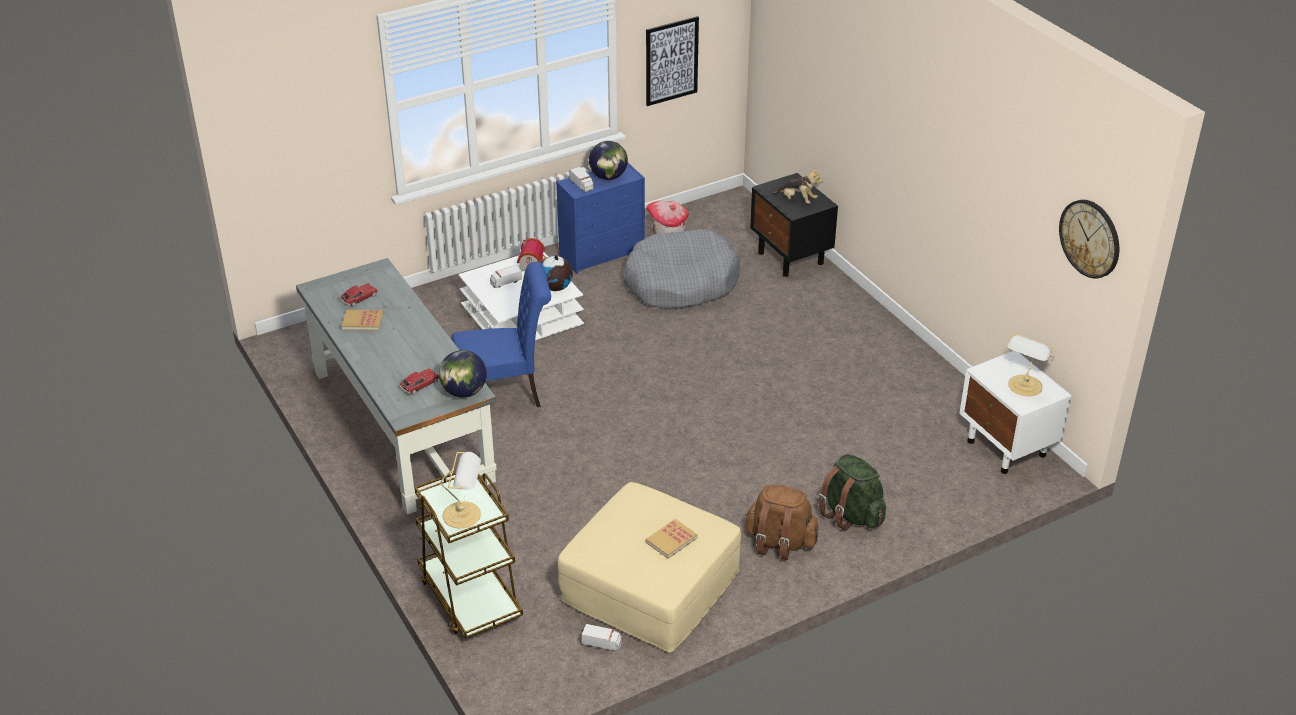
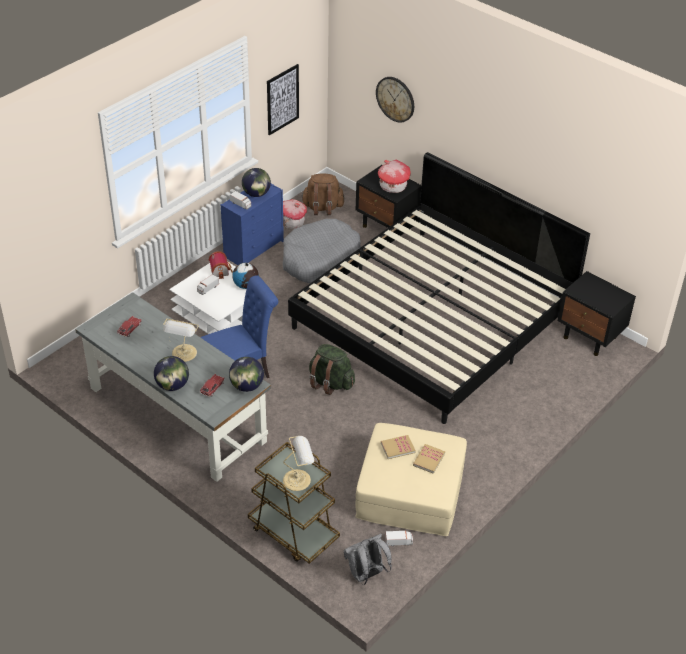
camera: 20 degrees left, 5 degrees up
book [342,310,383,331] -> book moved to [381,435,416,459]
brown backpack [745,485,818,560] -> brown backpack moved to [301,174,345,215]
plush toy [772,167,823,204] -> toy house [378,160,411,193]
green backpack [818,454,886,530] -> green backpack moved to [309,344,355,395]
white nightstand [959,351,1072,474] -> black nightstand [558,271,636,356]
table lamp [1007,333,1057,396] -> table lamp moved to [163,319,199,362]
wall clock [1059,200,1119,279] -> wall clock moved to [376,77,414,122]
none -> globe [154,356,189,391]
none -> bed [288,152,590,424]
none -> grey backpack [344,534,392,585]

